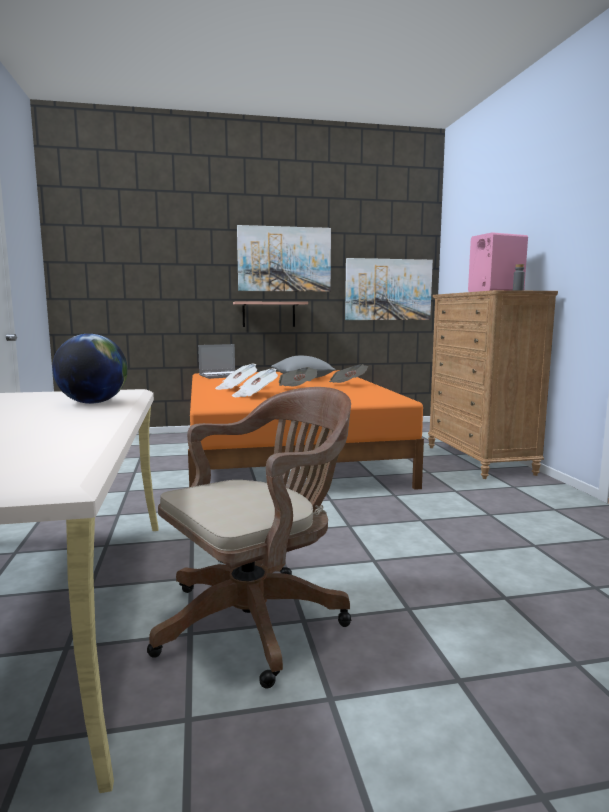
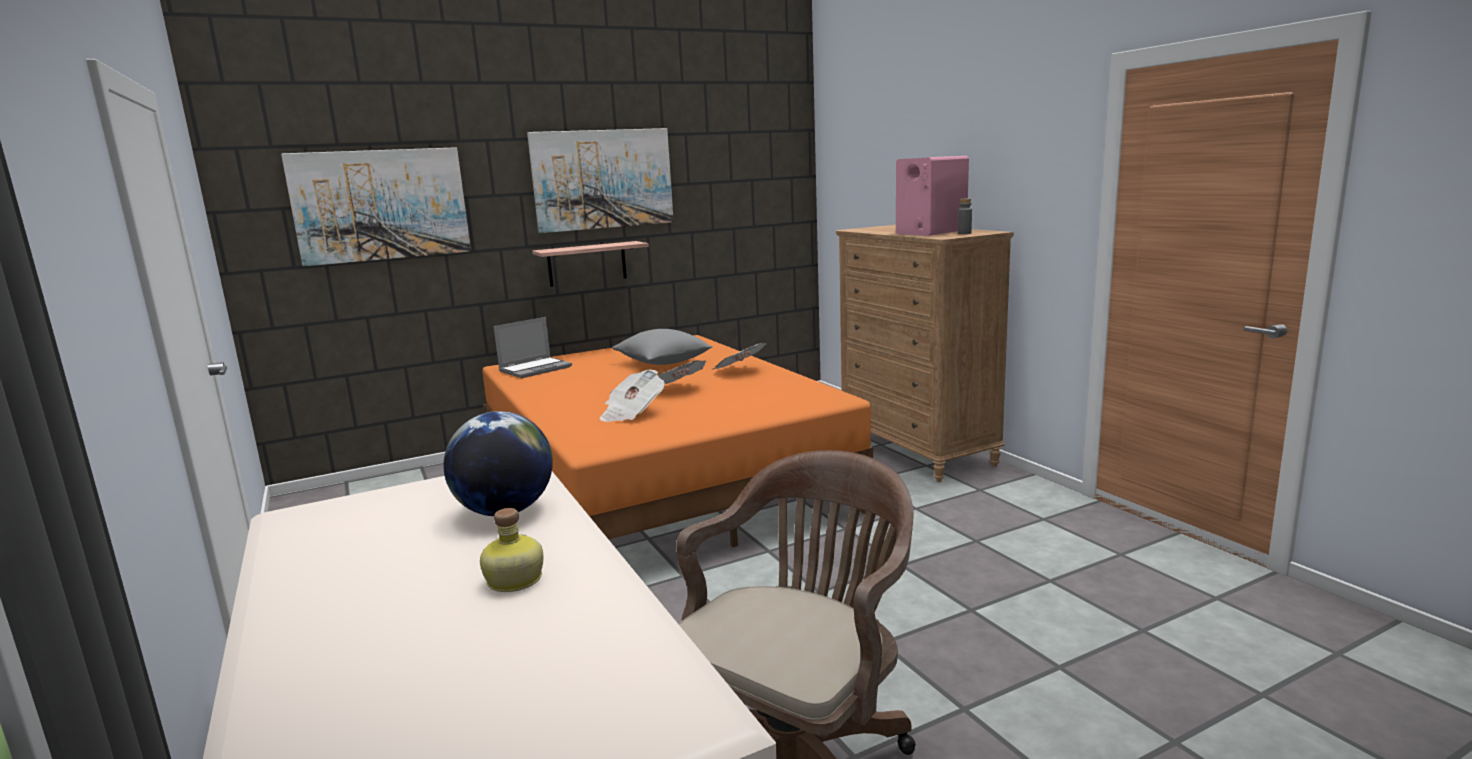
camera: 15 degrees left, 5 degrees up
newspaper [215,364,257,390] -> none
picture [345,258,433,320] -> picture moved to [281,147,471,267]
none -> bottle [480,508,544,592]

